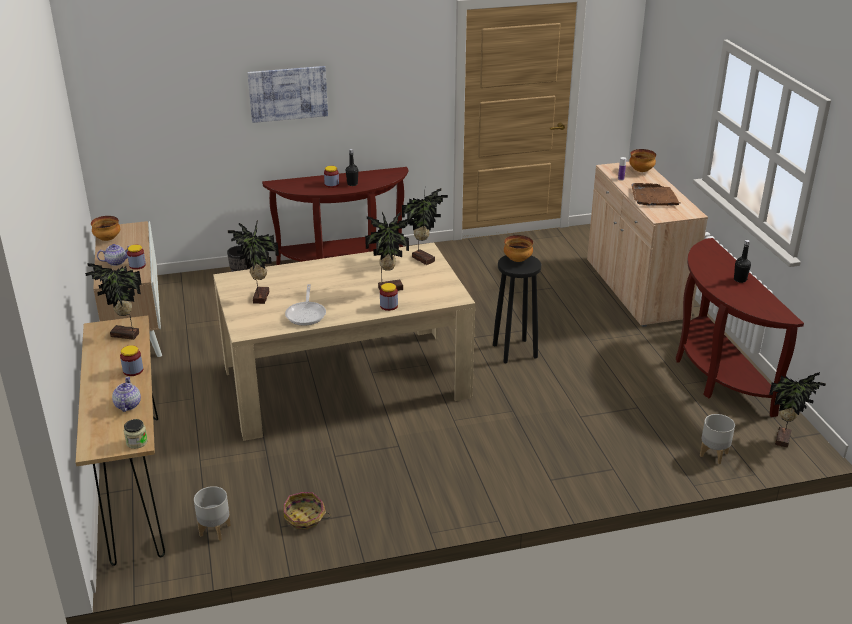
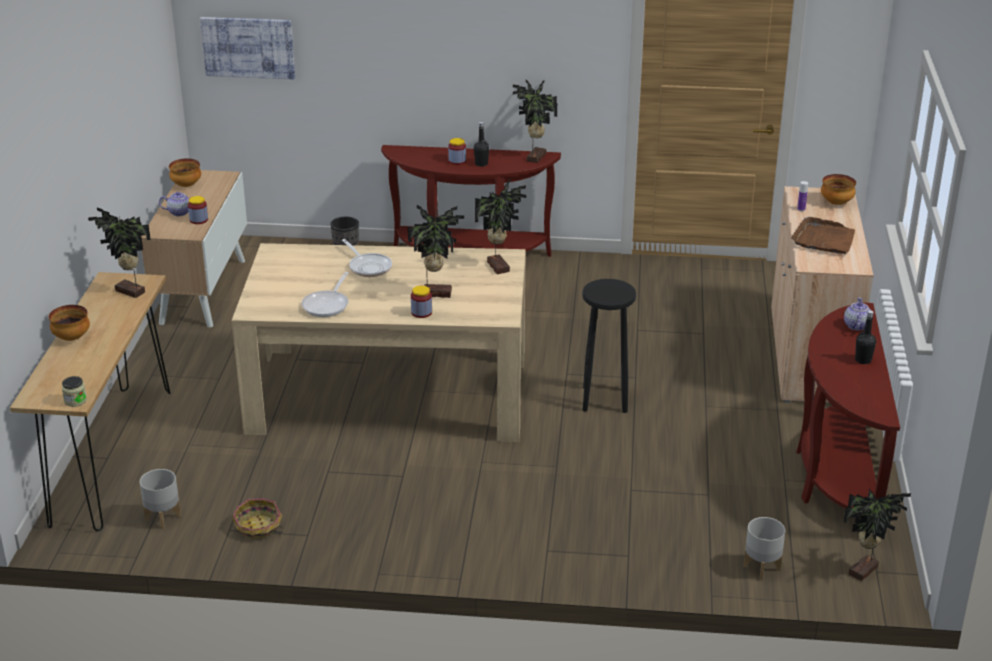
camera: 20 degrees right, 0 degrees up
teapot [112,377,141,412] -> teapot moved to [844,297,870,331]
jar [120,345,143,376] -> none
potted plant [228,220,279,304] -> potted plant moved to [513,79,557,163]
picture [247,66,328,123] -> picture moved to [200,17,295,79]
bowl [504,235,533,262] -> bowl moved to [49,305,90,341]
none -> frying pan [342,239,392,277]

